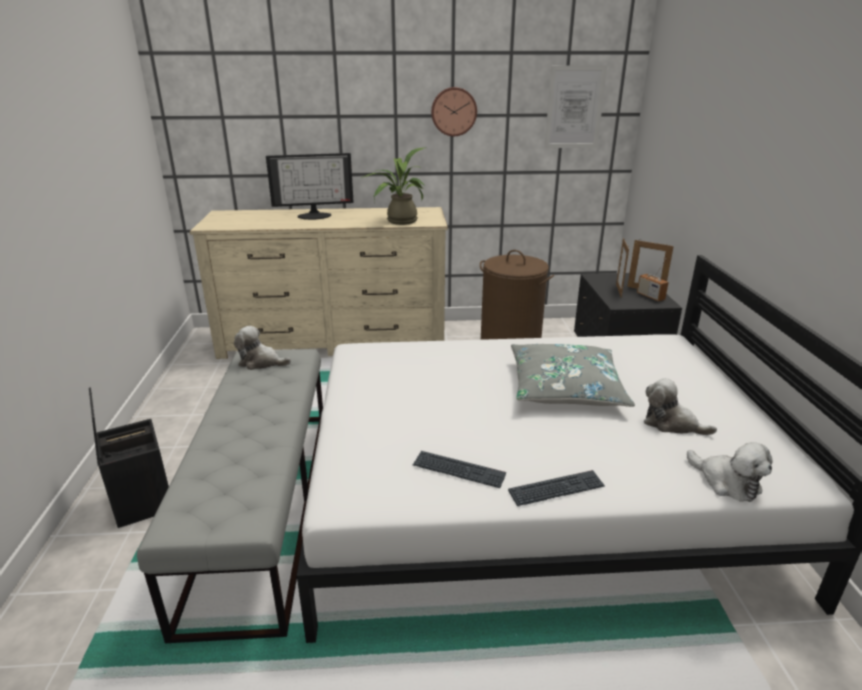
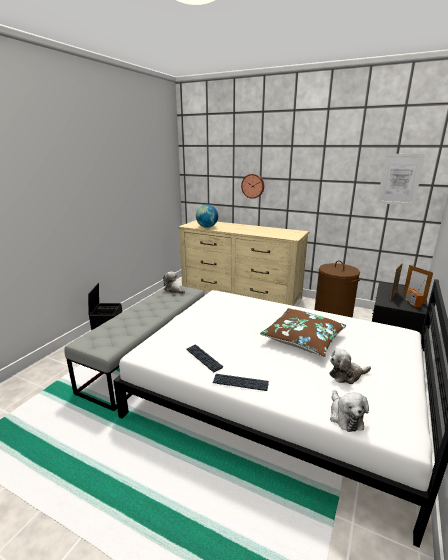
camera: 30 degrees right, 5 degrees down
monitor [266,153,354,220] -> none
potted plant [361,148,425,225] -> none
wall clock [431,87,477,136] -> wall clock moved to [241,174,264,199]
grey pillow [511,344,635,407] -> brown pillow [260,308,346,357]
plush toy [644,378,717,435] -> plush toy turned 75 degrees counterclockwise [329,349,371,384]
none -> globe [196,205,218,228]

